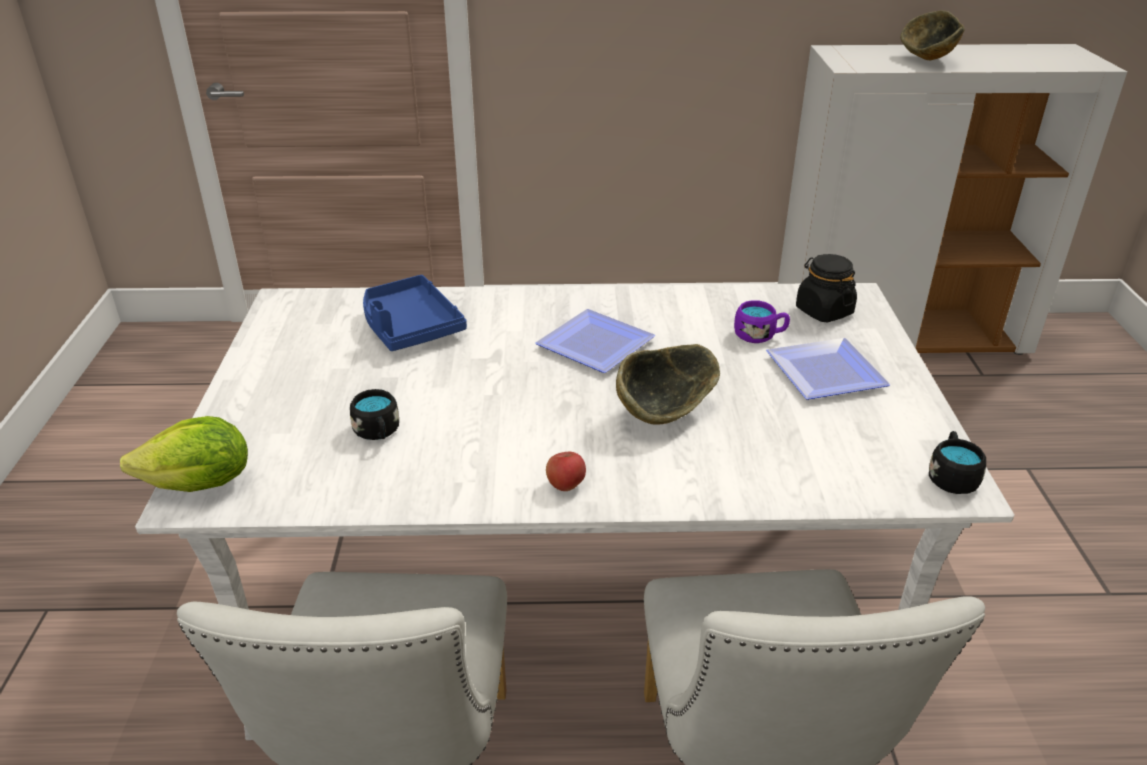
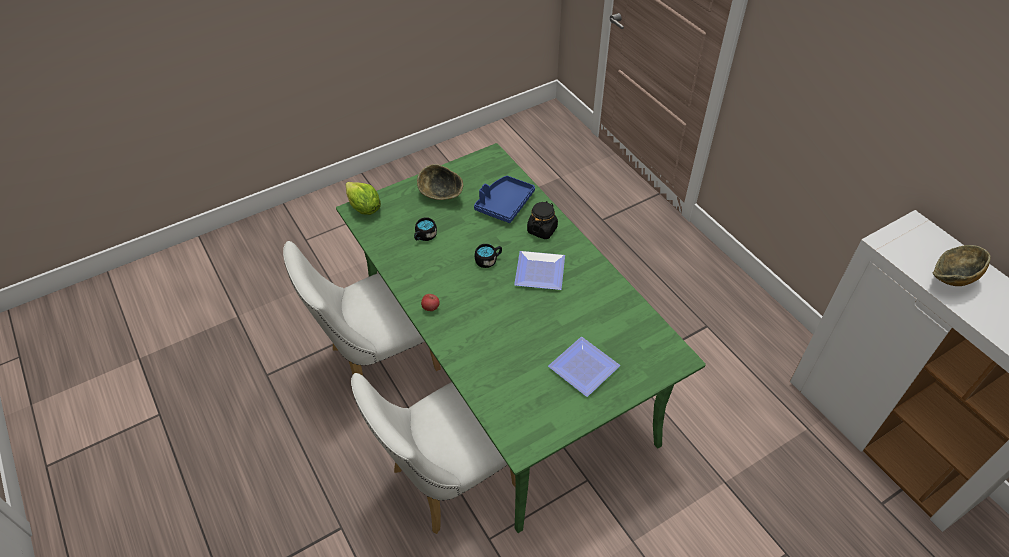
camera: 60 degrees right, 15 degrees up
white dining table [135,283,1015,740] -> green dining table [336,143,706,533]
bowl [616,344,720,424] -> bowl moved to [417,164,463,200]
purple mug [734,300,790,343] -> none
black jar [796,254,857,322] -> black jar moved to [527,201,558,239]
black mug [929,431,986,494] -> black mug moved to [475,244,502,268]

